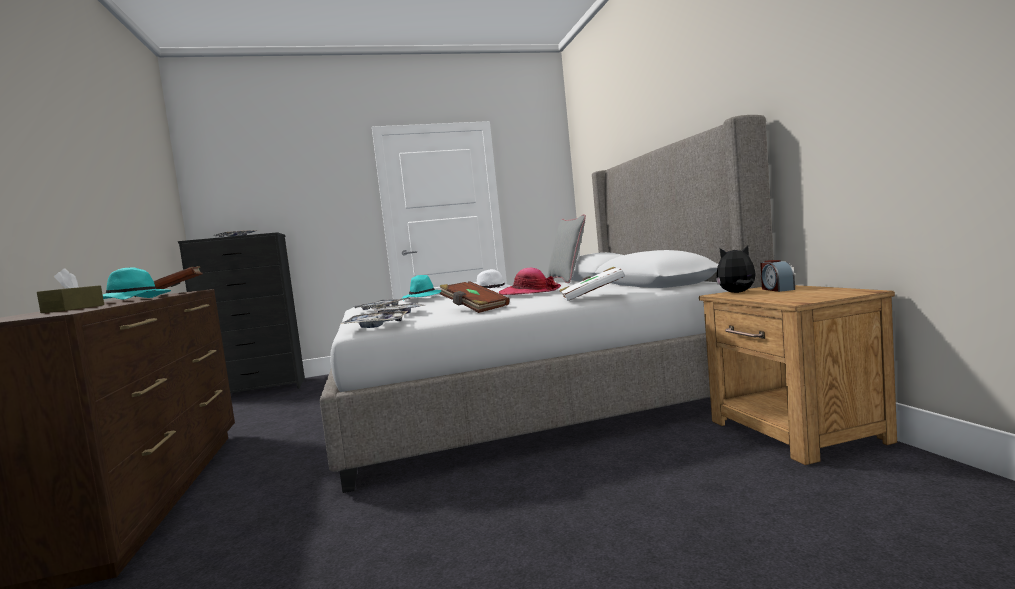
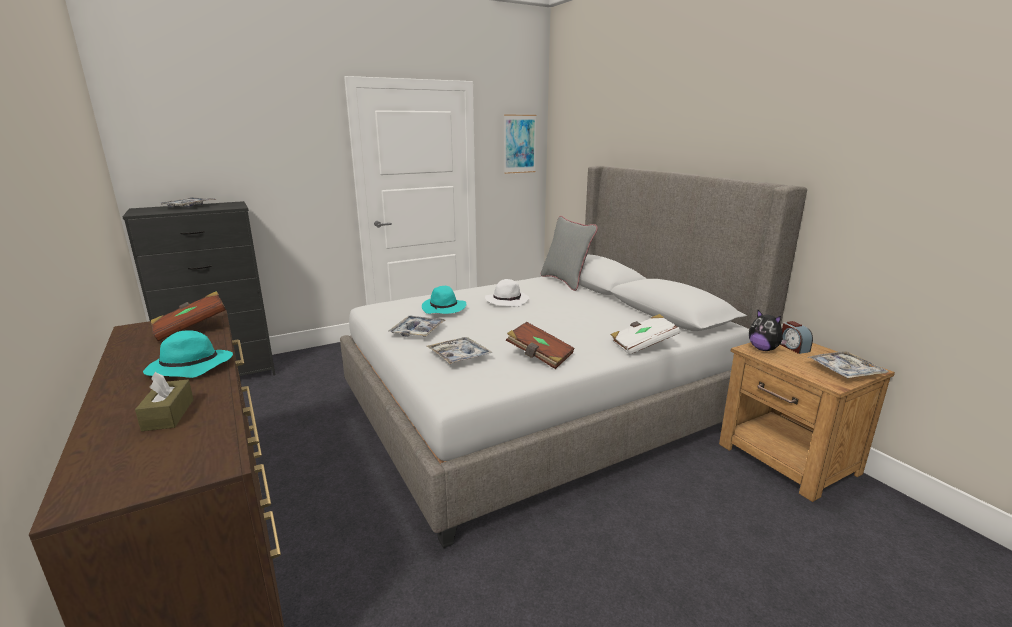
camera: 15 degrees left, 15 degrees up
tray [339,311,408,328] -> tray moved to [807,351,888,378]
hat [499,268,561,295] -> none
plush toy [716,245,756,293] -> plush toy turned 120 degrees counterclockwise [749,310,788,351]
none -> picture [504,115,537,174]

